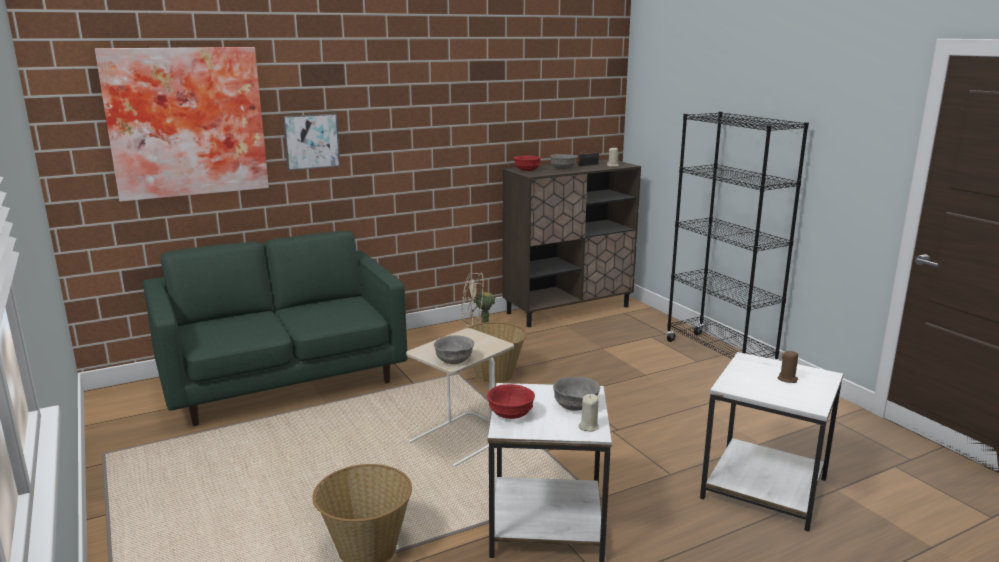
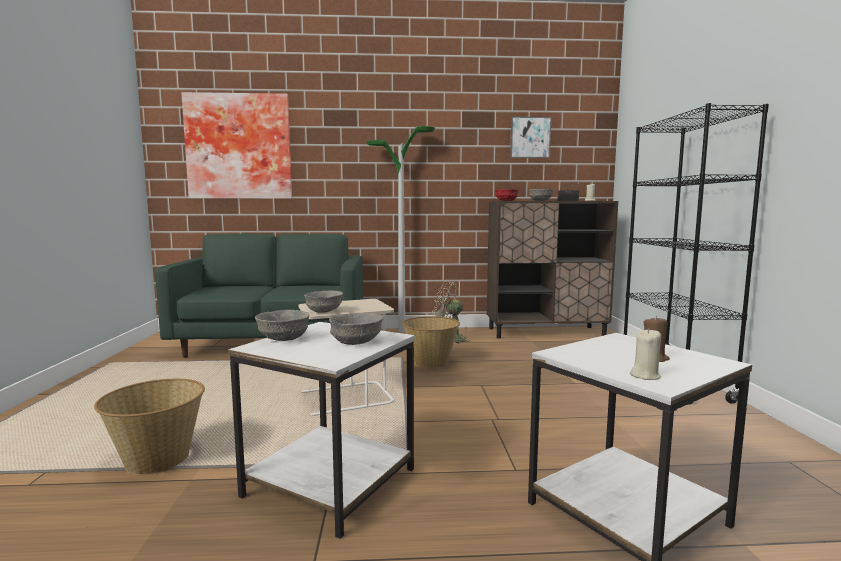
camera: 25 degrees right, 10 degrees down
picture [283,113,340,171] -> picture moved to [510,117,551,158]
red bowl [487,384,535,419] -> grey bowl [255,310,310,341]
beige candle [579,394,599,432] -> beige candle moved to [630,329,661,380]
none -> floor lamp [366,126,435,332]

